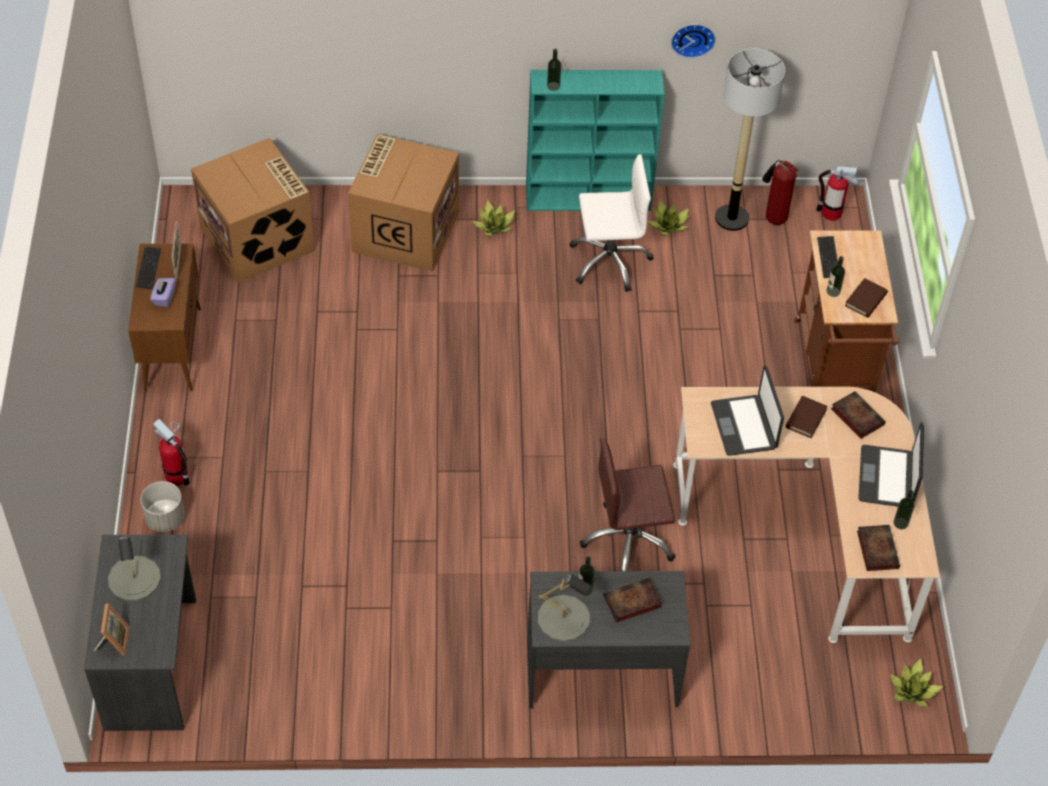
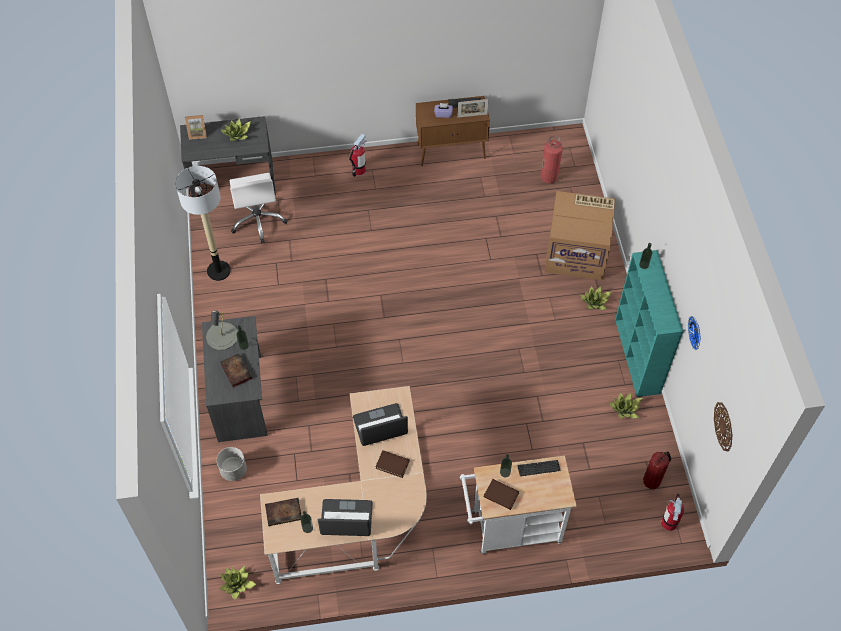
camera: 85 degrees right, 5 degrees up
grey table lamp [108,536,161,601] -> potted plant [220,119,251,141]
grey planter [141,481,185,532] -> grey planter moved to [217,447,247,481]
cardboard box [191,138,315,283] -> fire extinguisher [540,136,563,184]
white office chair [570,154,654,292] -> white office chair moved to [229,173,287,243]
brown office chair [580,438,675,571] -> none
floor lamp [715,49,785,231] -> floor lamp moved to [175,166,231,281]
brown cart [794,231,899,393] -> white cart [460,455,577,554]
book [831,391,885,439] -> none
none -> wall clock [714,402,732,451]

